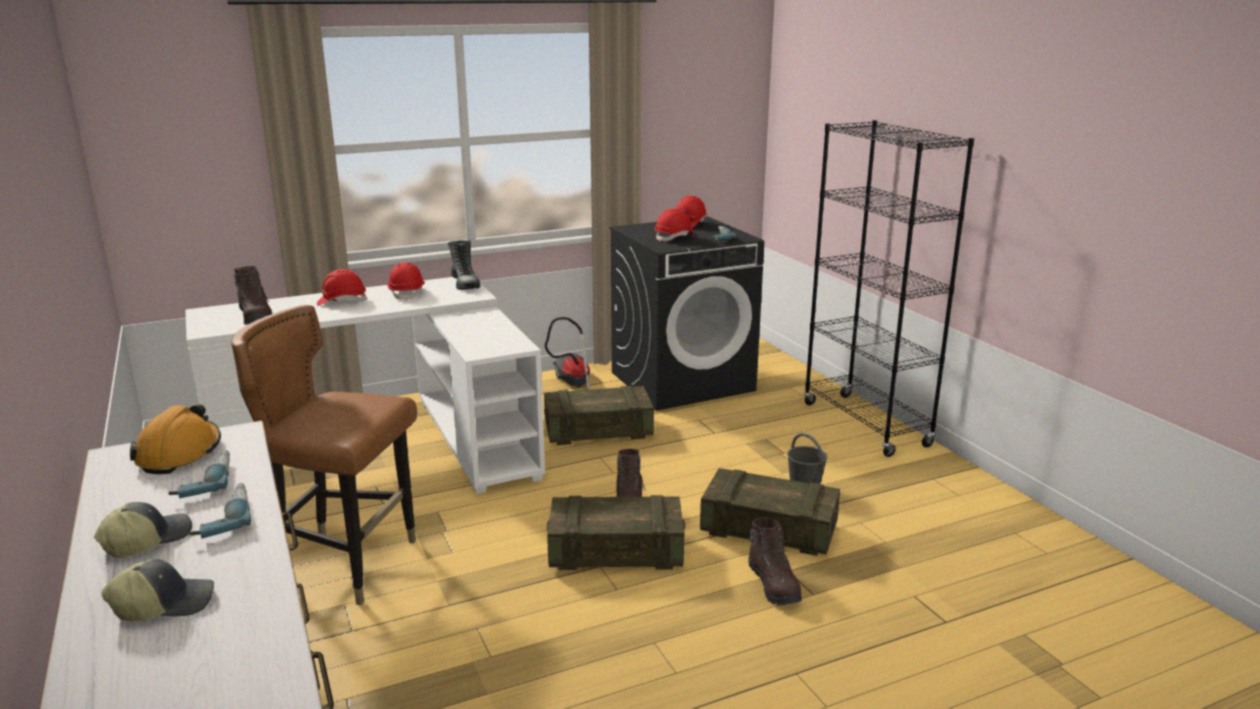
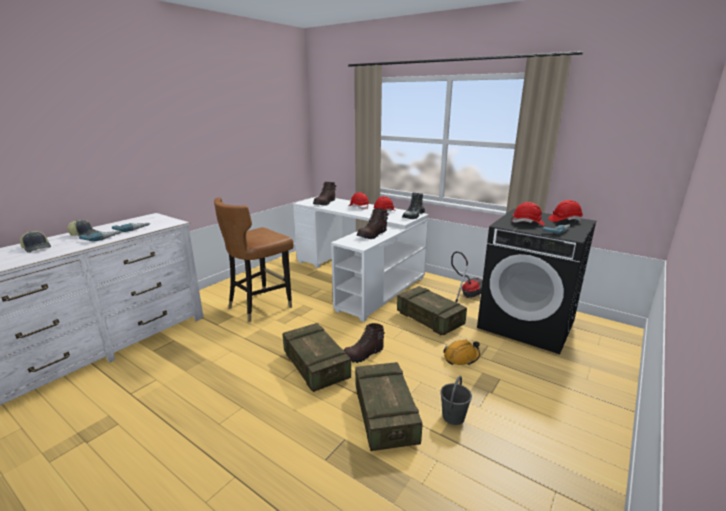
camera: 60 degrees right, 0 degrees up
orange hard hat [130,404,221,474] -> orange hard hat moved to [443,339,480,365]
brown chair [231,305,417,605] -> brown chair turned 120 degrees counterclockwise [214,197,294,322]
brown boot [749,518,802,605] -> brown boot moved to [356,208,389,239]
black bookcase [804,120,974,457] -> none

